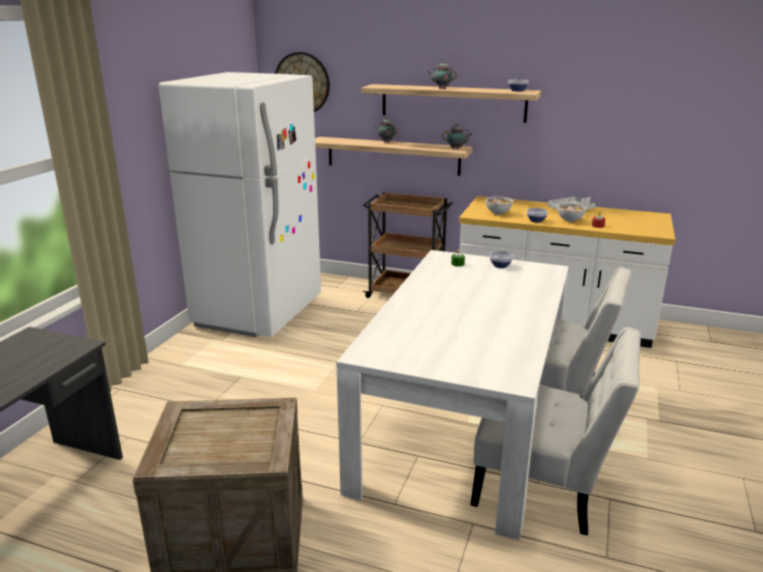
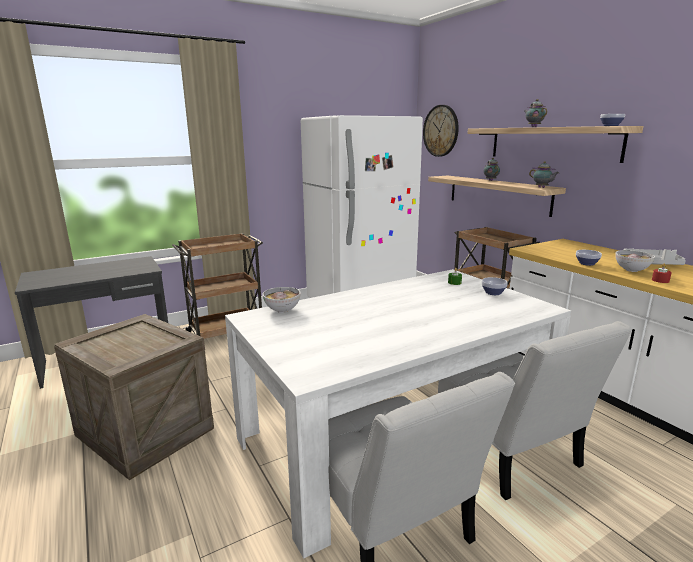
camera: 40 degrees right, 5 degrees down
bowl [485,196,513,214] -> bowl moved to [262,287,301,313]
none -> brown cart [172,233,263,339]

